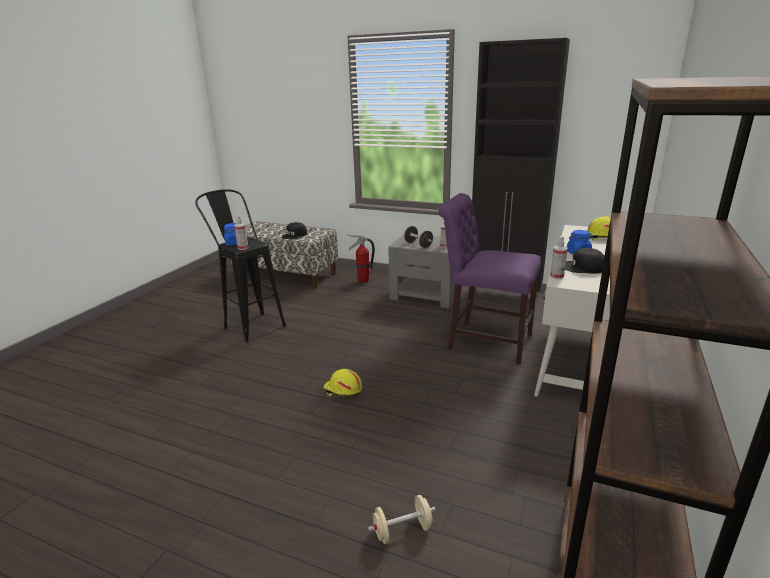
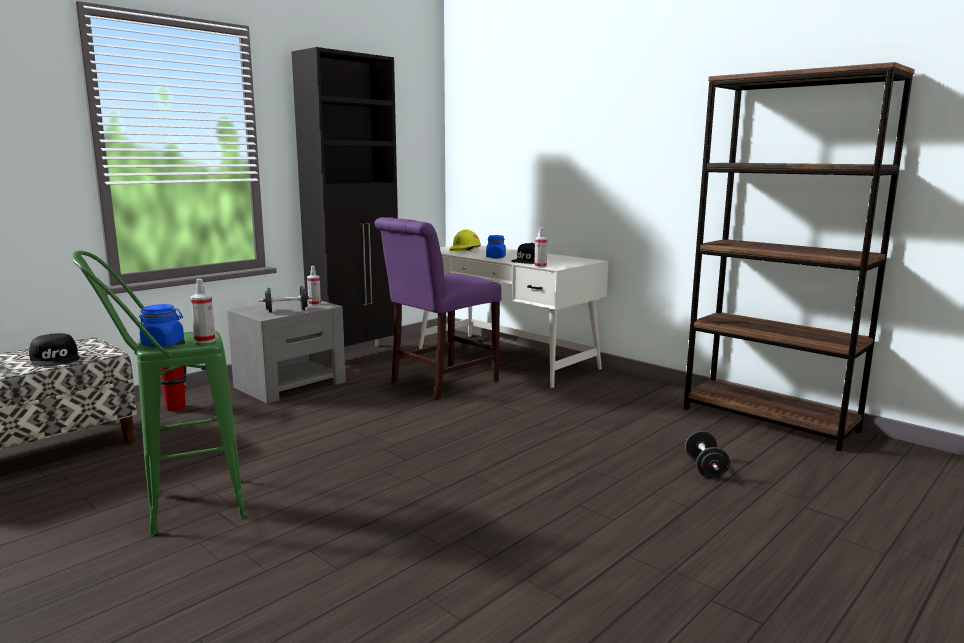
camera: 70 degrees left, 10 degrees down
black stool [195,189,286,342] -> green stool [71,250,246,534]
yellow hard hat [323,369,362,397] -> none
beige dumbbell [368,495,436,544] -> black dumbbell [685,431,730,478]

